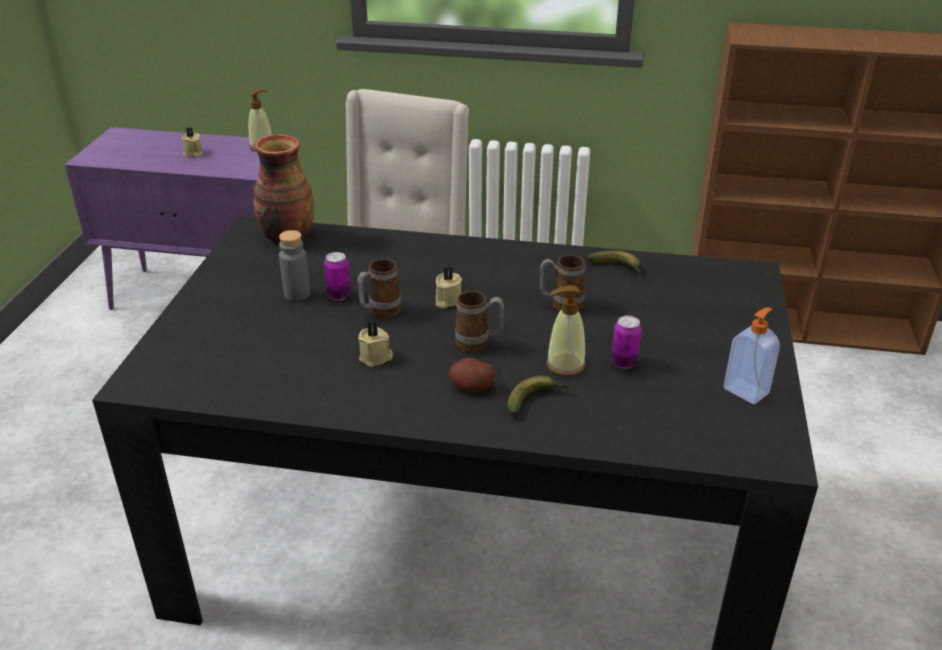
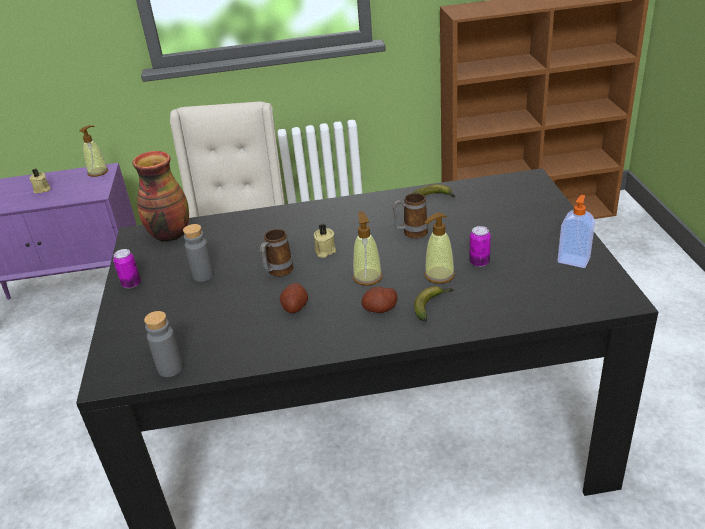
camera: 15 degrees left, 0 degrees up
can [324,252,351,300] -> can moved to [113,249,141,289]
beige candle [358,322,393,367] -> potato [280,283,308,313]
mug [455,291,504,353] -> soap dispenser [353,211,383,286]
none -> grey bottle [144,311,183,377]

